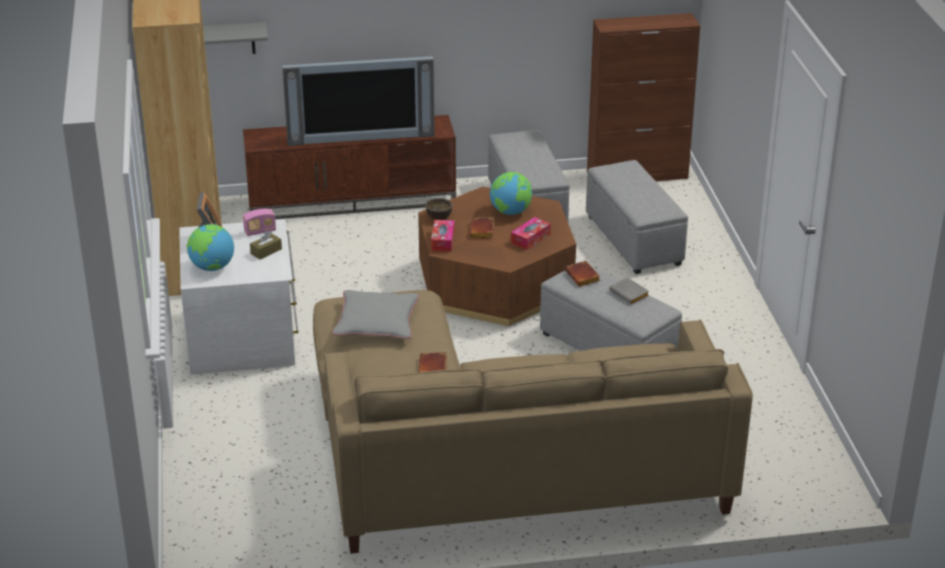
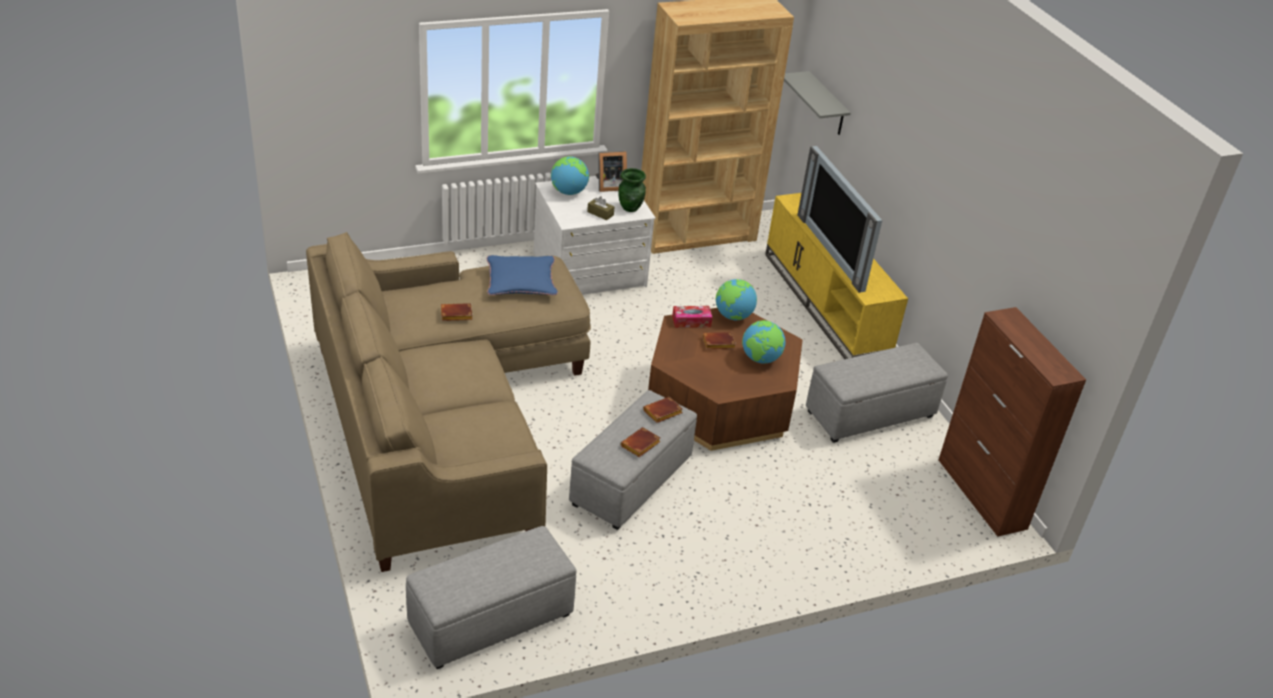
camera: 75 degrees right, 5 degrees up
brown tv stand [243,115,456,219] -> yellow tv stand [765,193,908,359]
radio [243,209,276,236] -> green vase [618,168,646,212]
grey pillow [332,290,420,339] -> blue pillow [487,255,558,295]
brown bowl [425,198,453,220] -> globe [716,279,757,320]
tissue box [511,217,551,250] -> none
grey ottoman [586,160,688,274] -> grey ottoman moved to [406,526,576,669]
grey book [609,277,649,305] -> brown book [621,427,661,457]

